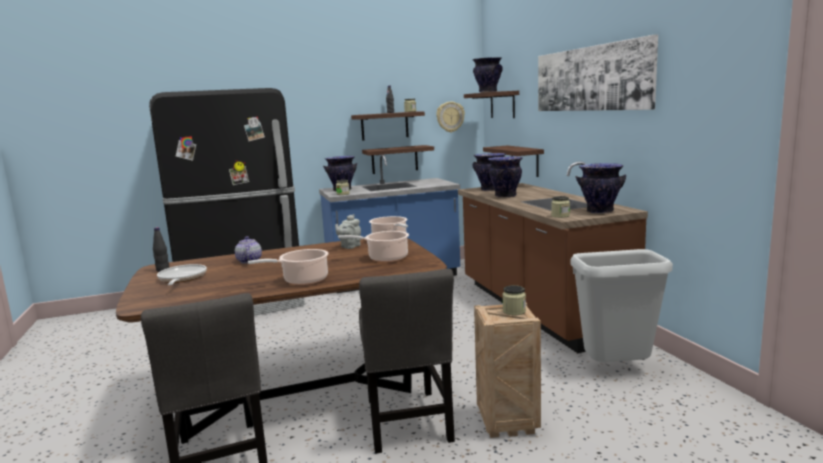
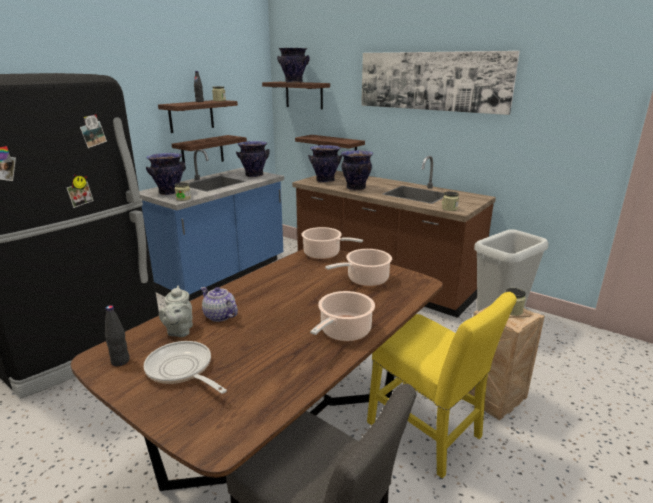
camera: 35 degrees left, 10 degrees up
grey teapot [335,214,361,249] -> grey teapot moved to [159,286,193,337]
grey chair [359,269,455,454] -> yellow chair [367,292,517,479]
wall clock [436,102,465,132] -> none
vase [576,163,626,214] -> vase moved to [236,141,270,177]

